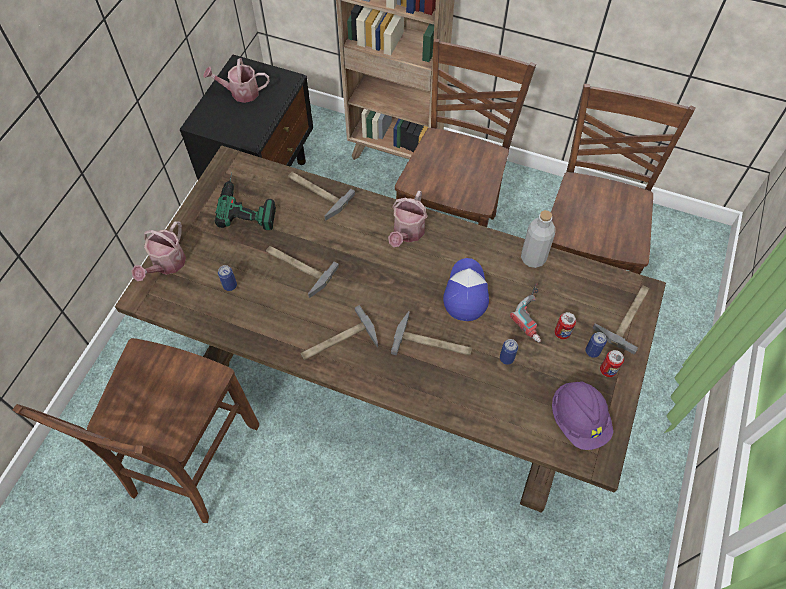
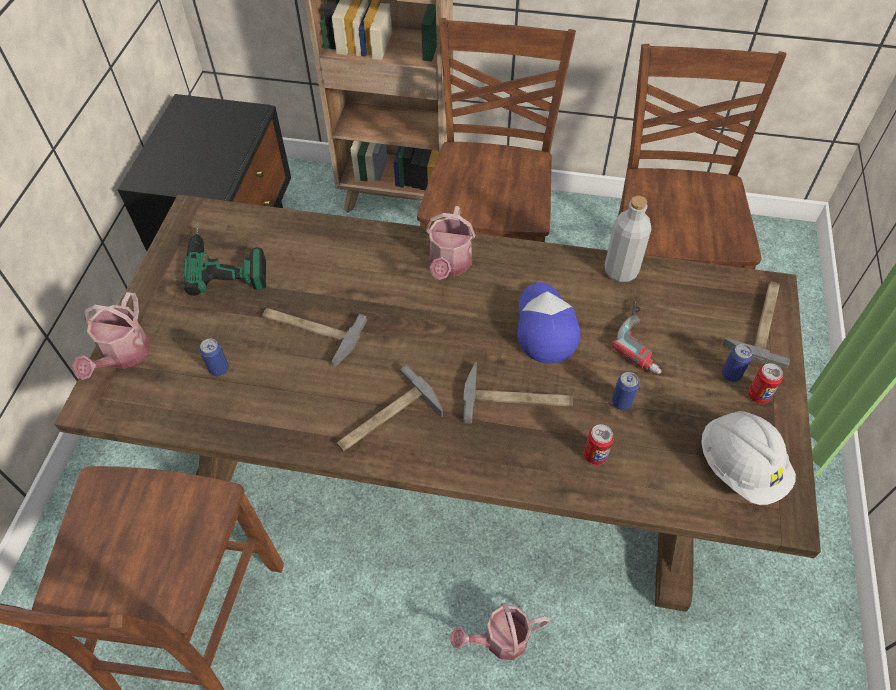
camera: 10 degrees left, 5 degrees down
watering can [203,58,269,103] -> watering can moved to [450,603,550,660]
hammer [288,172,355,221] -> none
purple hard hat [552,381,613,450] -> white hard hat [701,411,796,505]
can [554,312,576,339] -> can moved to [584,424,614,465]

